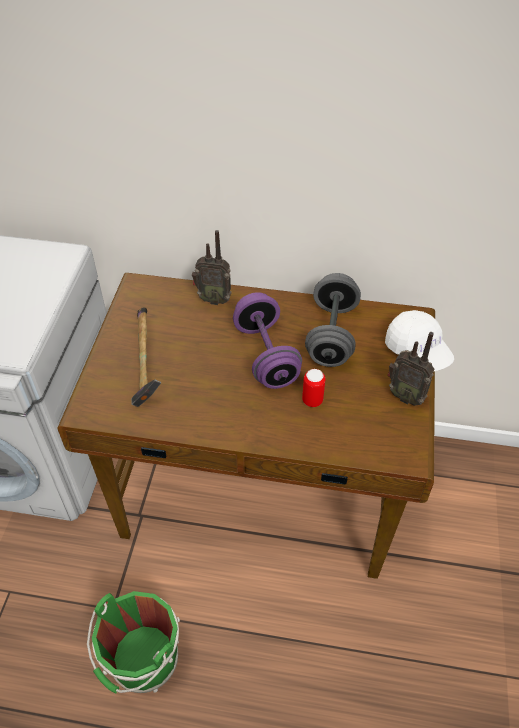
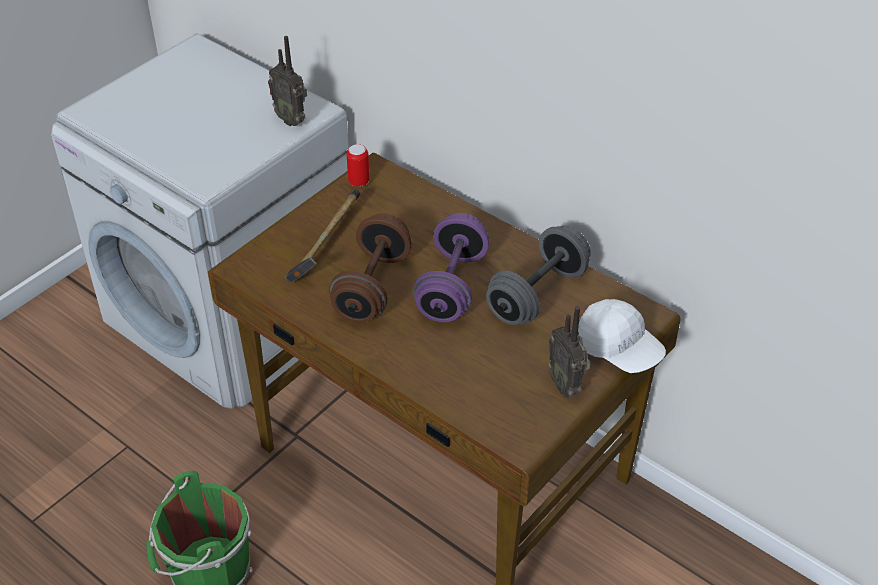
camera: 30 degrees right, 5 degrees down
radio [192,230,232,305] -> radio moved to [268,36,307,126]
can [302,369,325,407] -> can moved to [347,144,370,187]
white cap [385,310,454,371] -> white cap turned 45 degrees counterclockwise [578,299,666,373]
none -> brown dumbbell [329,213,412,323]

